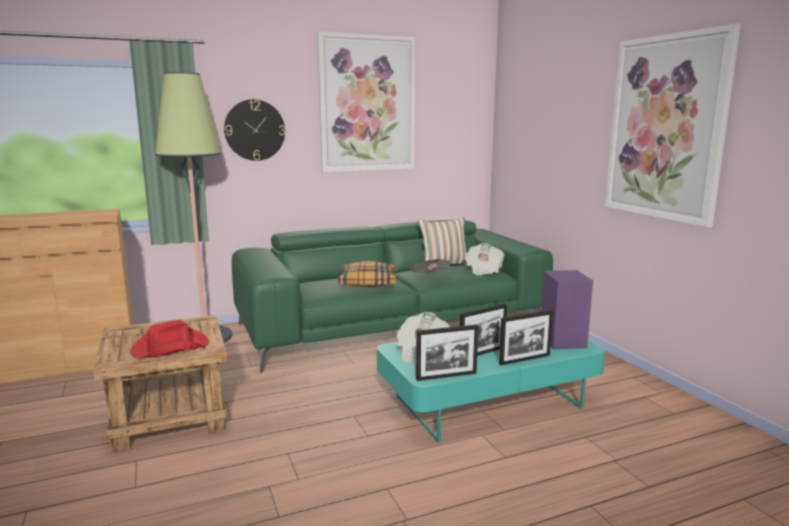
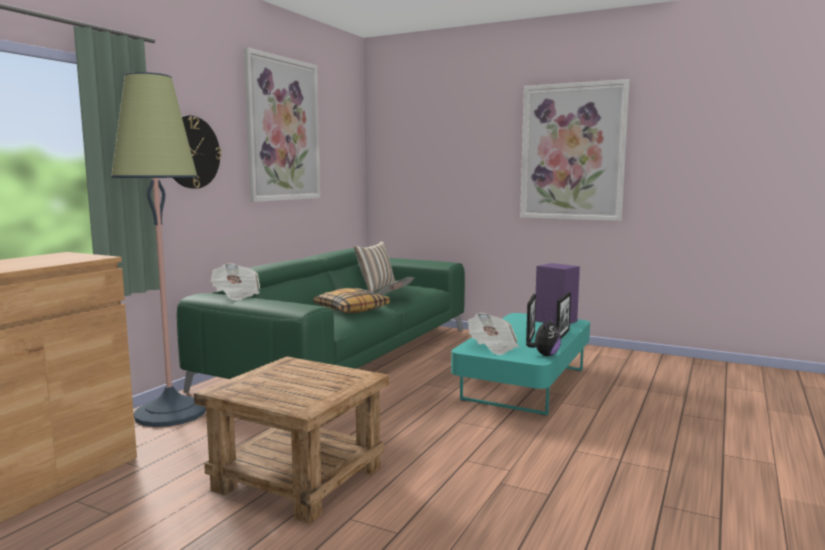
camera: 40 degrees left, 5 degrees down
red hat [130,320,209,358] -> none
picture frame [416,325,478,381] -> plush toy [526,317,561,356]
newspaper [465,243,505,275] -> newspaper moved to [210,263,260,300]

